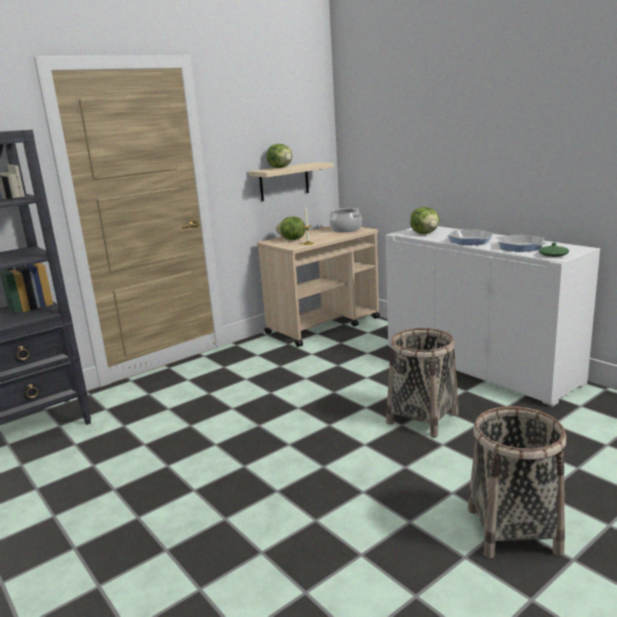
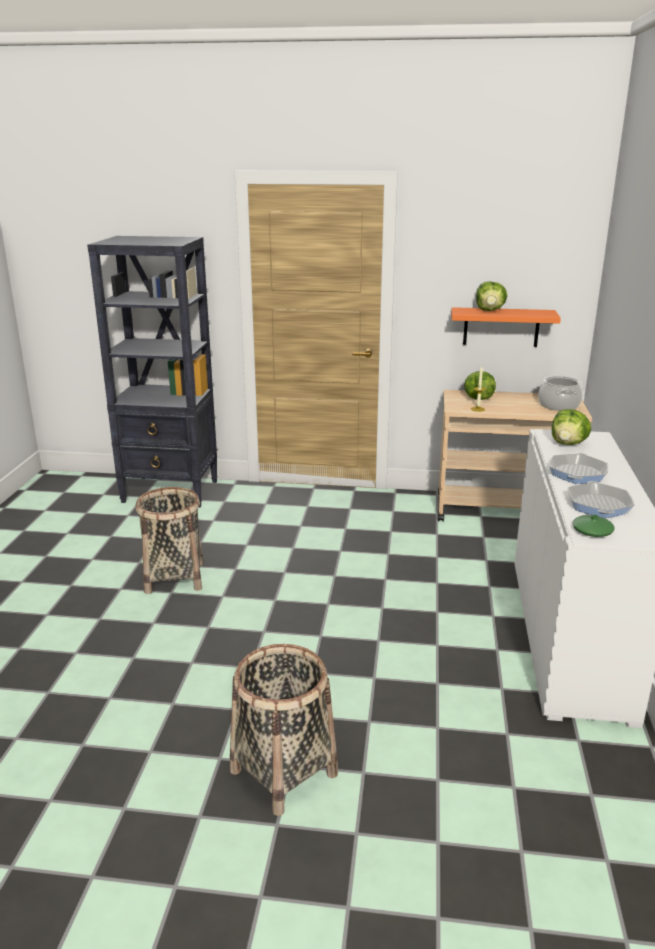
camera: 45 degrees right, 5 degrees up
beige shelf [249,162,334,201] -> orange shelf [451,307,561,347]
basket [386,328,459,437] -> basket moved to [135,487,203,594]

